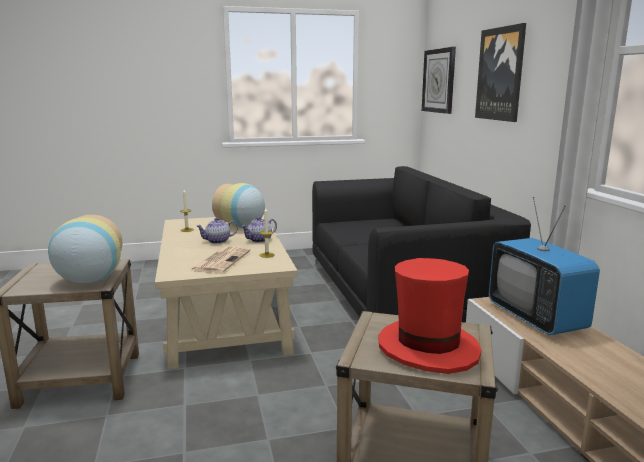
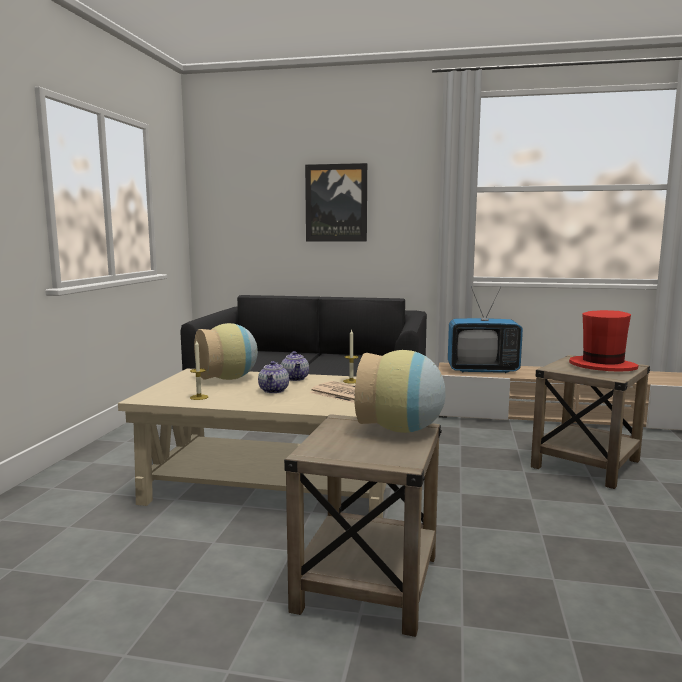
camera: 65 degrees left, 5 degrees down
wall clock [422,47,456,114] -> none

